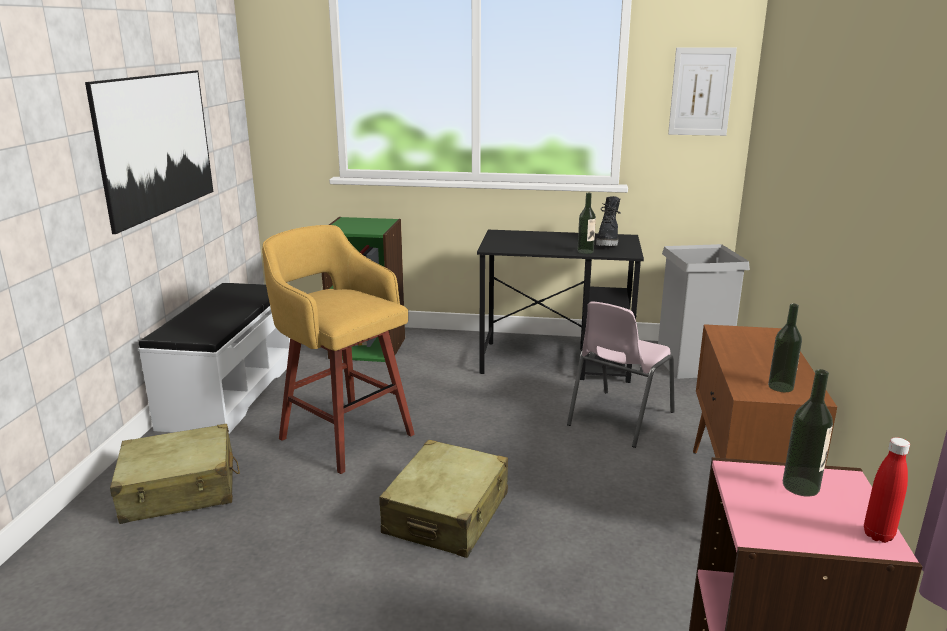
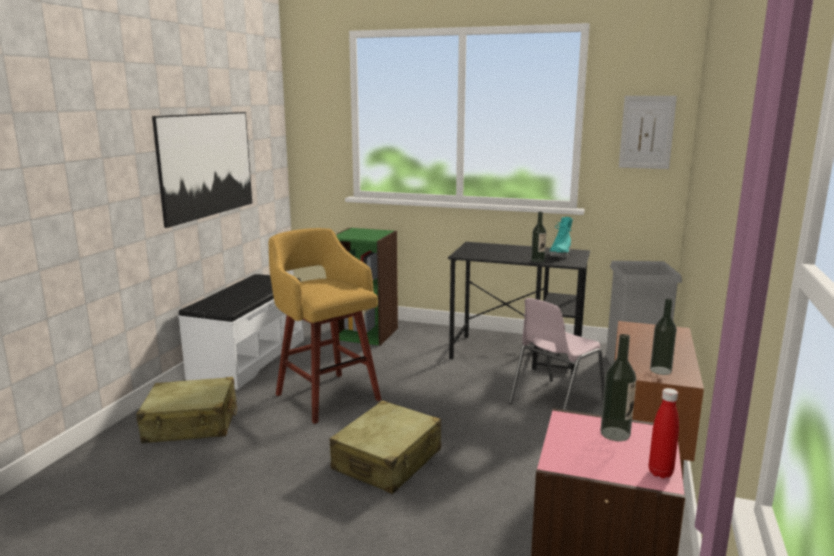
camera: 10 degrees right, 5 degrees down
black boot [596,196,621,246] -> turquoise boot [549,217,573,257]

